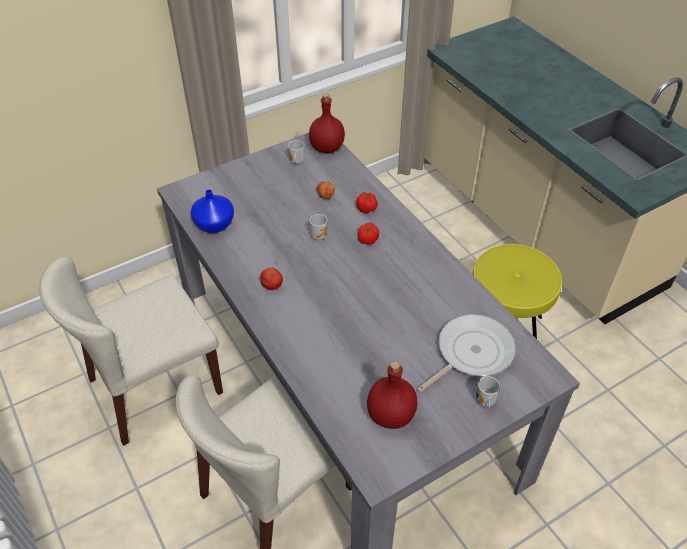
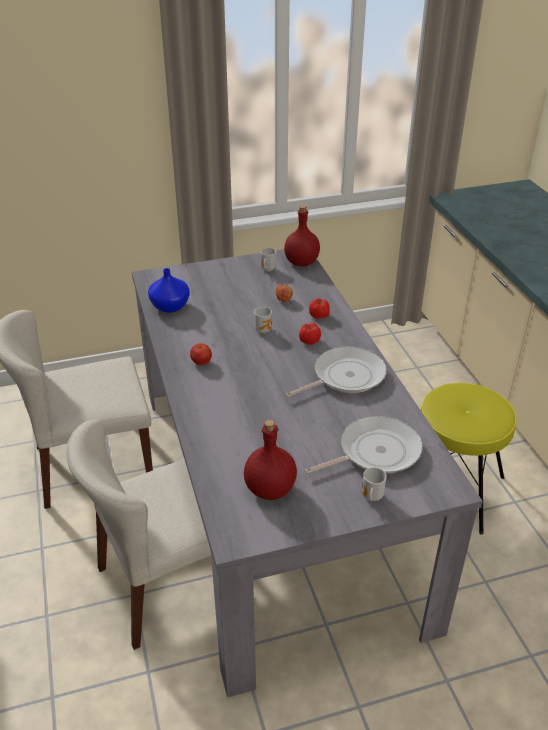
camera: 15 degrees right, 10 degrees down
none -> frying pan [285,347,387,397]

